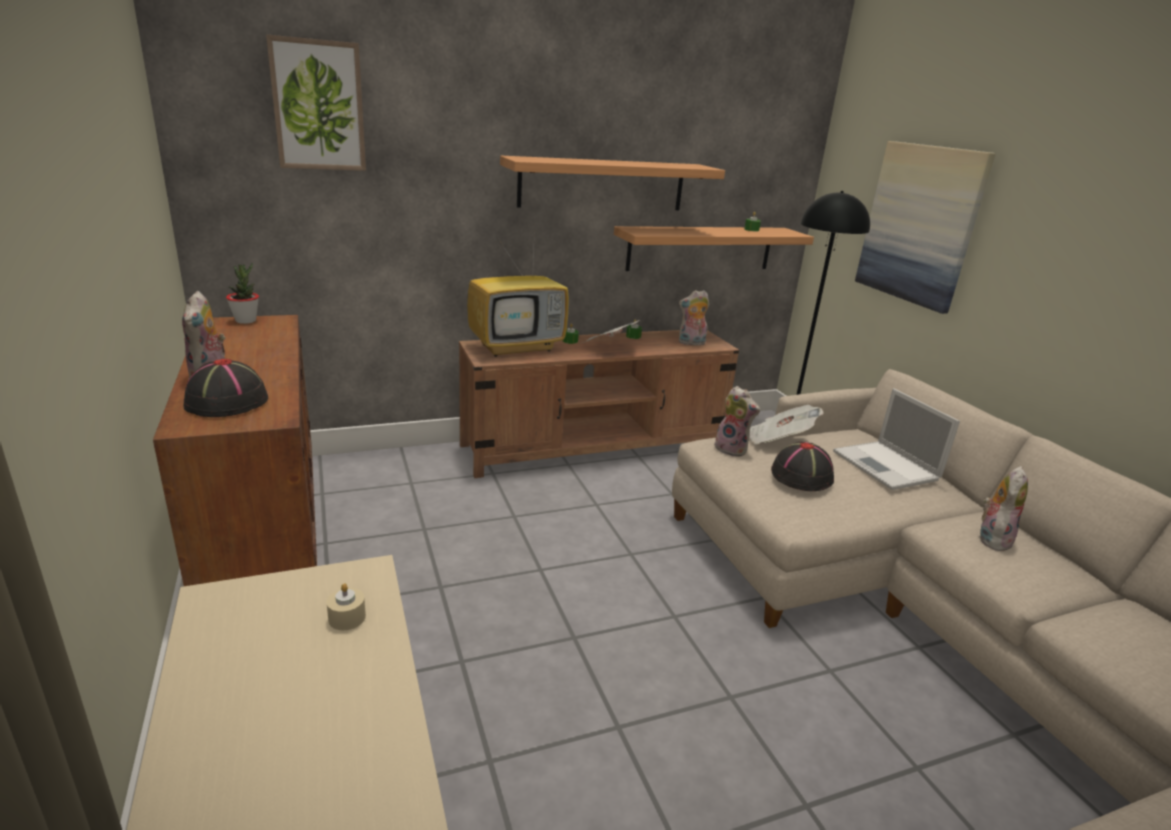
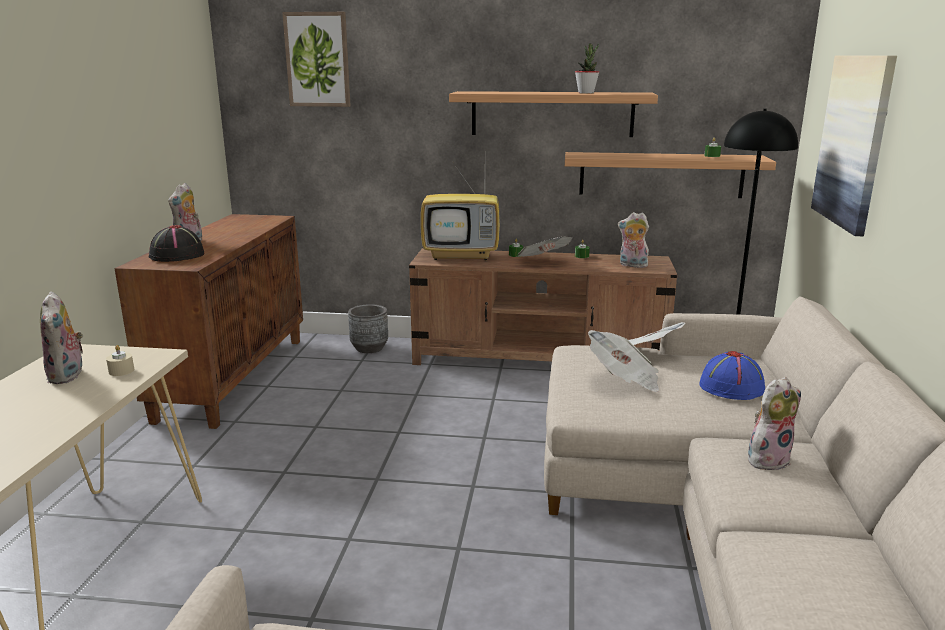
camera: 30 degrees right, 5 degrees down
potted plant [226,263,259,324] -> potted plant moved to [575,43,599,94]
plush toy [714,386,760,457] -> plush toy moved to [40,292,83,384]
black hat [771,441,834,491] -> newspaper [588,330,659,392]
laptop [833,388,960,490] -> blue hat [700,351,765,400]
none -> grey planter [348,304,388,353]

